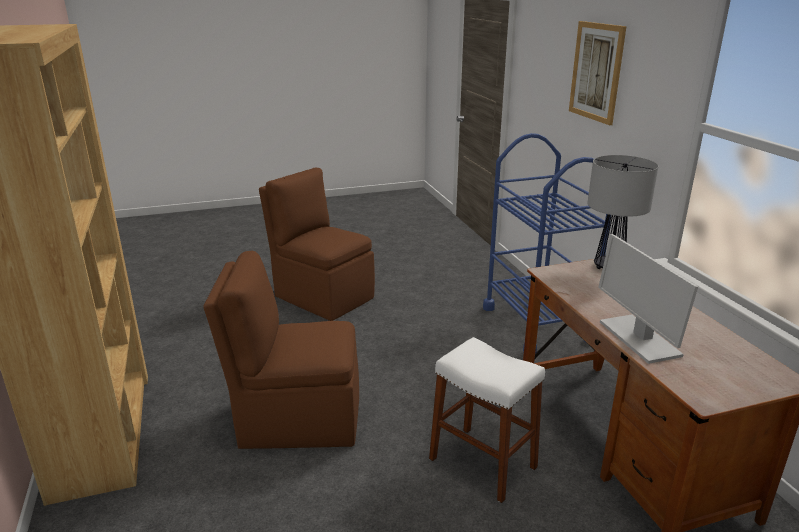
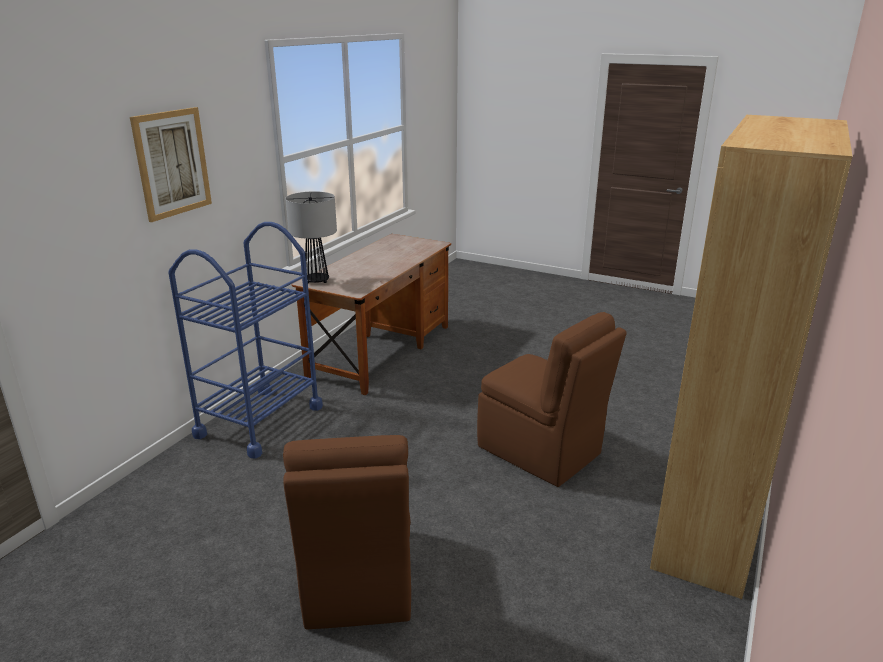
camera: 135 degrees left, 0 degrees up
white stool [429,337,545,503] -> none
monitor [598,234,698,364] -> none

